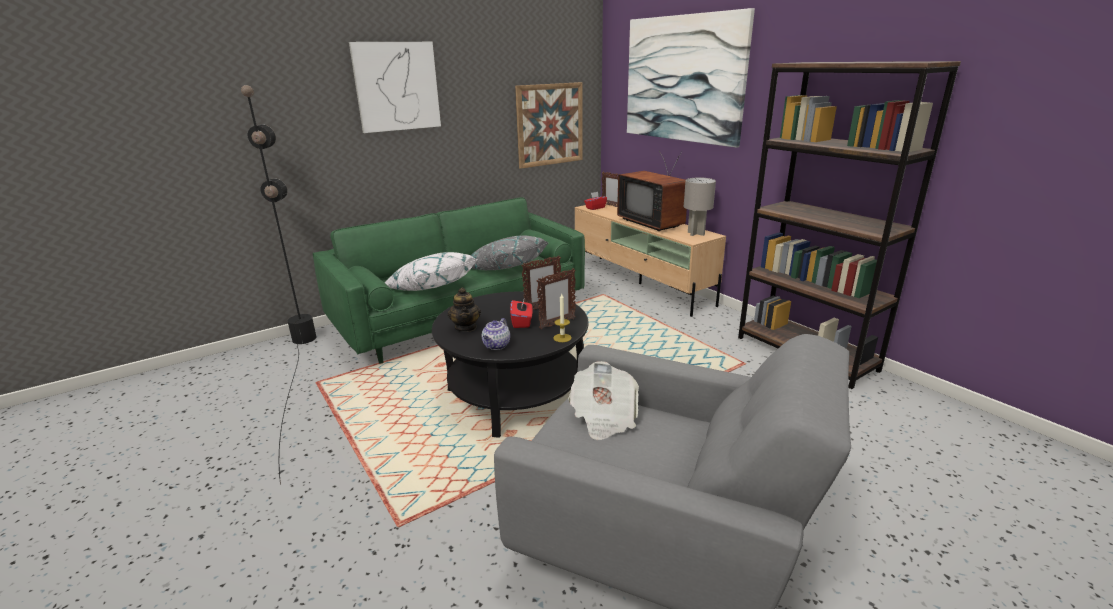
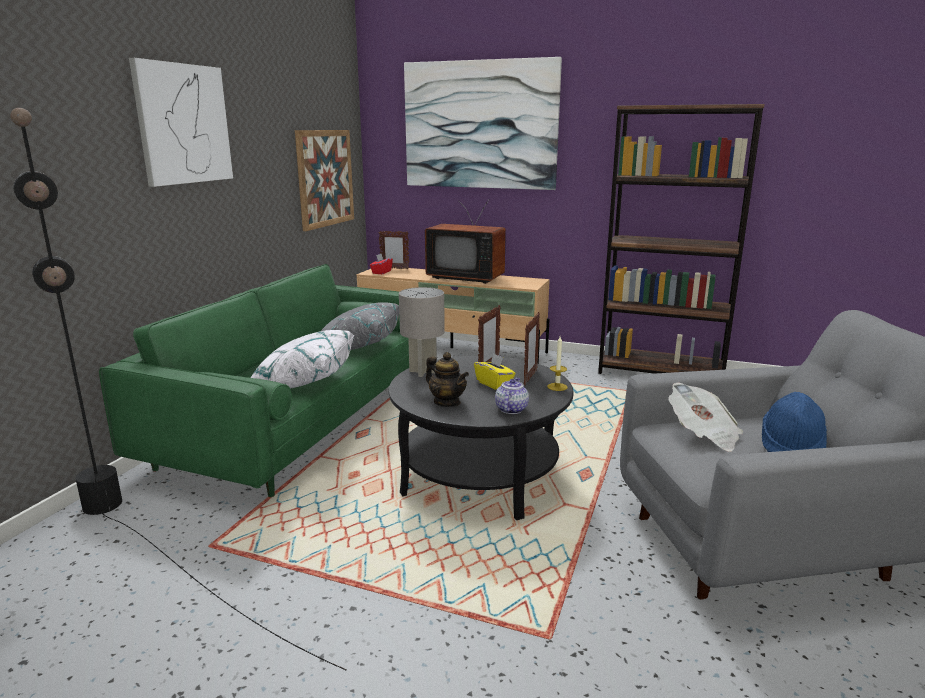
camera: 35 degrees left, 5 degrees down
teapot [482,318,510,350] -> teapot turned 150 degrees counterclockwise [495,378,529,414]
red tissue box [510,297,532,328] -> yellow tissue box [474,353,516,390]
grey table lamp [684,177,716,236] -> grey table lamp moved to [399,287,445,377]
none -> blue hat [762,392,827,452]

